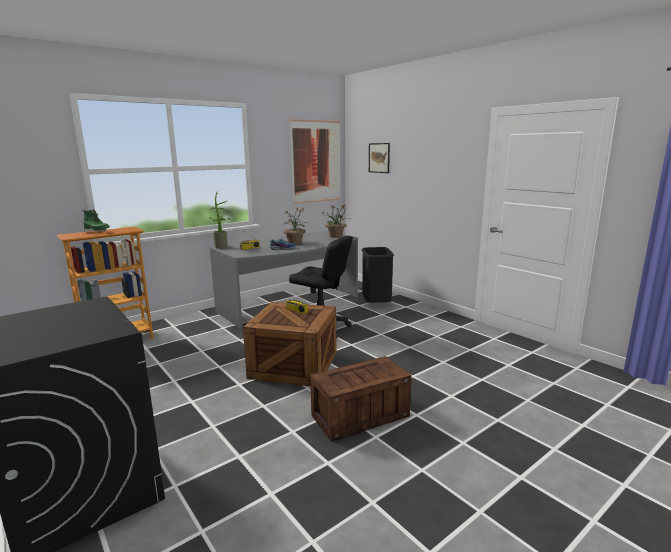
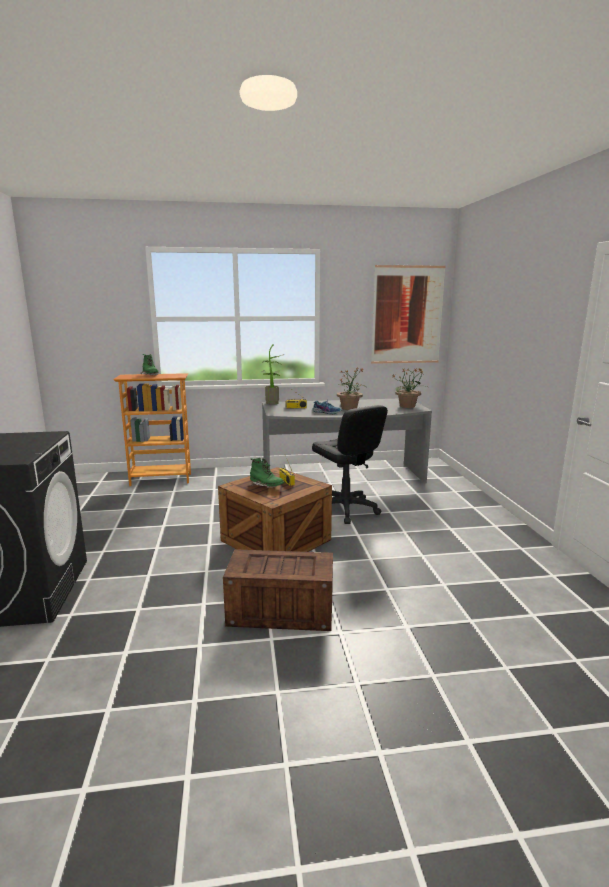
camera: 30 degrees right, 0 degrees up
black trash can [362,247,394,303] -> none
picture [369,143,390,173] -> none
none -> green boot [250,458,285,488]

